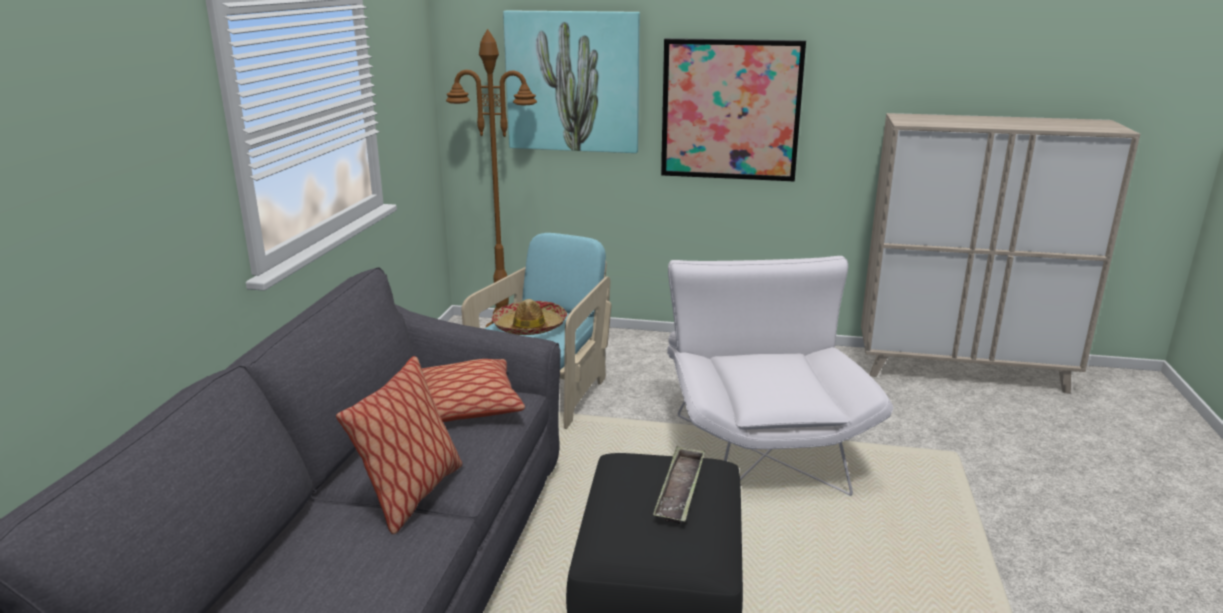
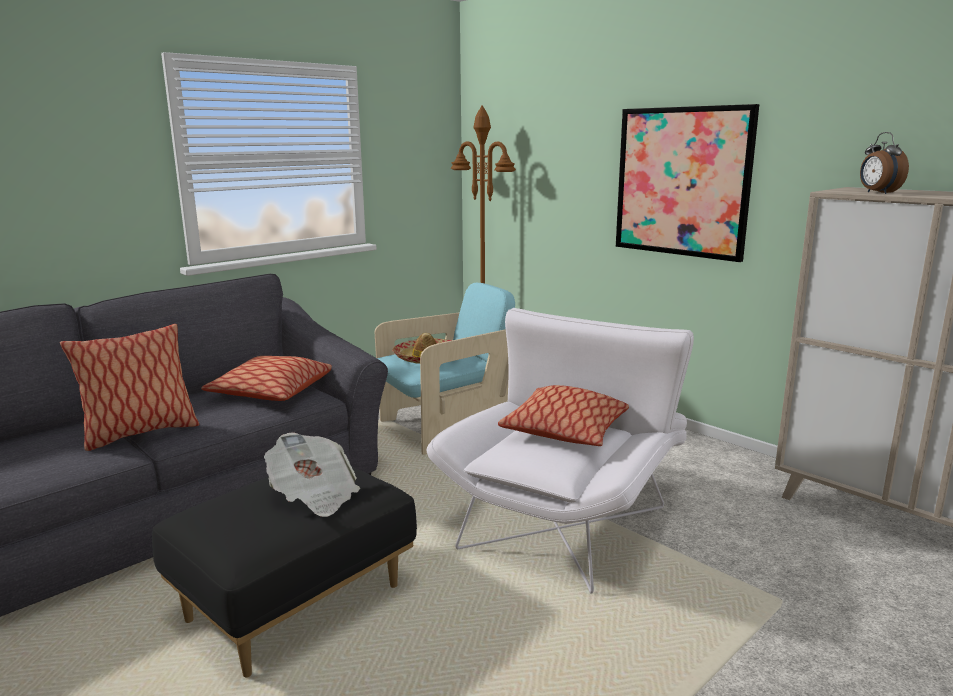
camera: 35 degrees right, 5 degrees down
picture [503,11,640,153] -> none
tray [653,446,705,524] -> newspaper [264,432,360,517]
none -> pillow [498,385,629,446]
none -> alarm clock [860,132,909,194]

